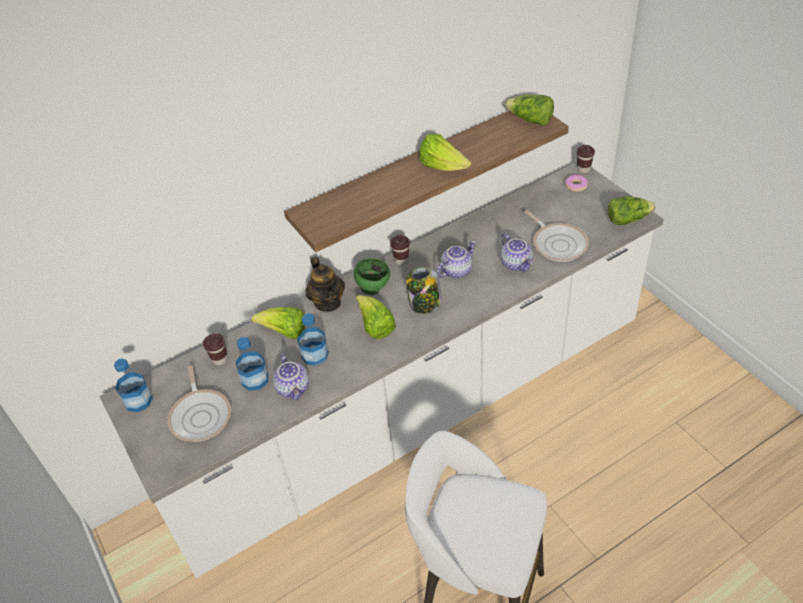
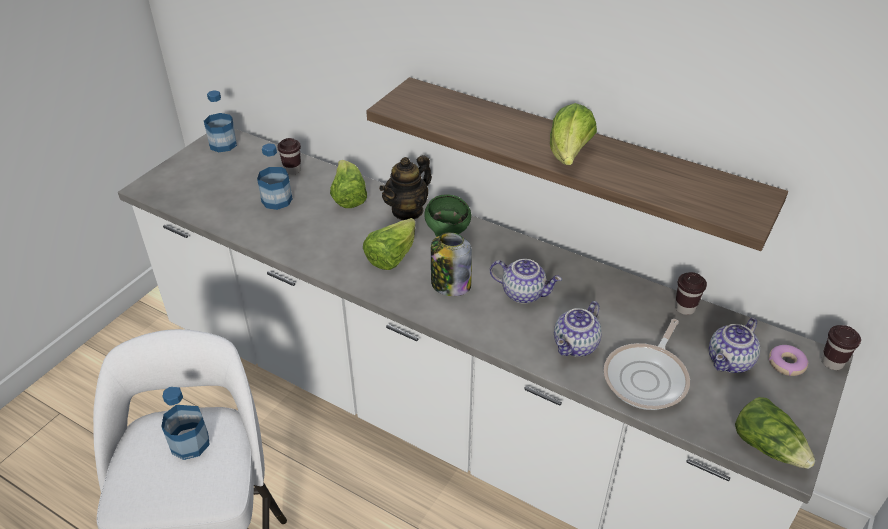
camera: 60 degrees right, 5 degrees down
frying pan [168,366,231,442] -> none
teapot [273,353,309,400] -> teapot moved to [709,318,760,373]
bottle [297,313,329,366] -> bottle moved to [161,387,210,460]
brown cup [390,235,410,265] -> brown cup moved to [675,272,707,315]
lettuce [505,95,554,126] -> none

